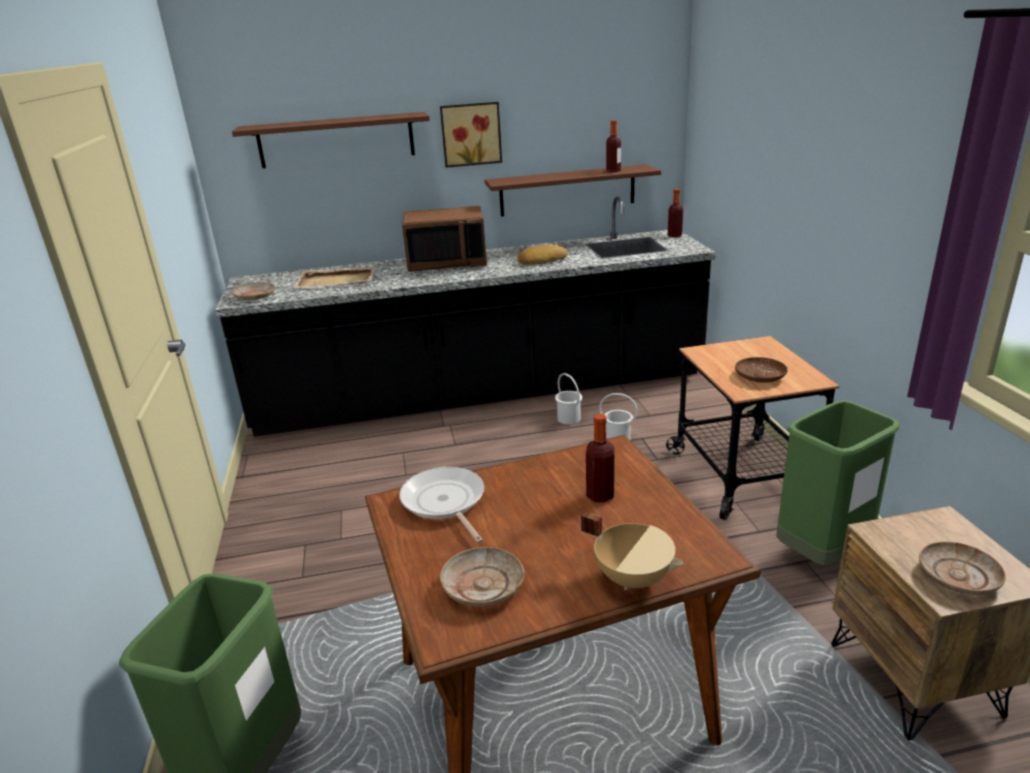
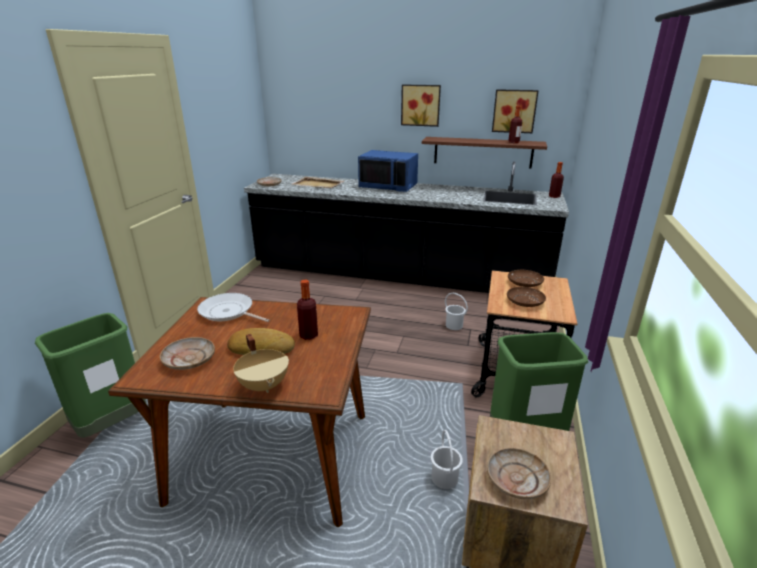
camera: 25 degrees right, 0 degrees up
brown shelf [232,112,430,168] -> none
frying pan [399,467,484,543] -> frying pan turned 60 degrees counterclockwise [197,293,270,322]
brown microwave [402,206,487,272] -> blue microwave [358,150,418,192]
bread [517,244,568,265] -> bread moved to [227,328,295,355]
white bucket [555,373,582,425] -> white bucket moved to [430,430,463,489]
none -> picture [492,89,539,133]
none -> brown plate [508,270,544,287]

